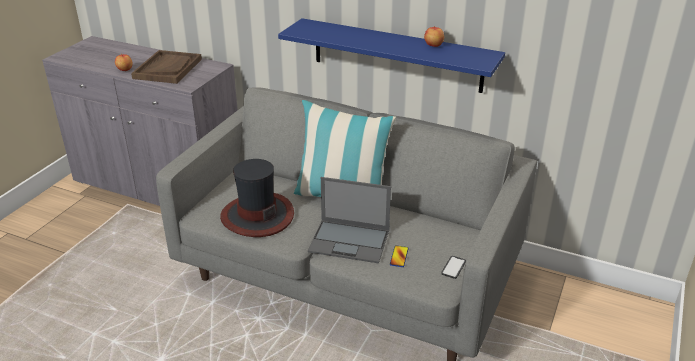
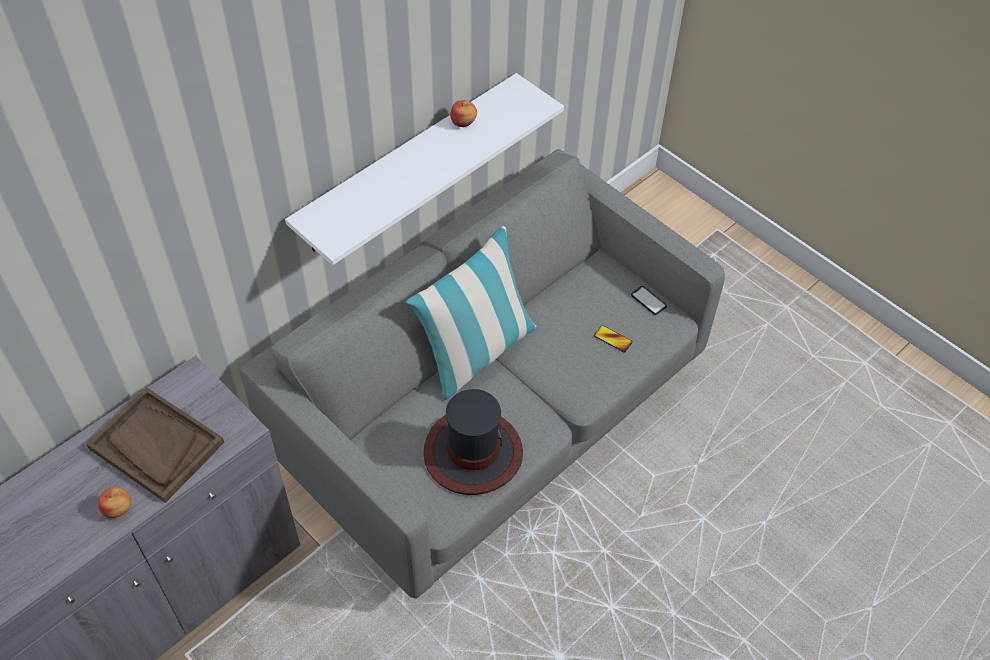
camera: 70 degrees left, 20 degrees up
blue shelf [278,18,505,93] -> white shelf [285,73,564,265]
laptop [308,177,391,263] -> none

